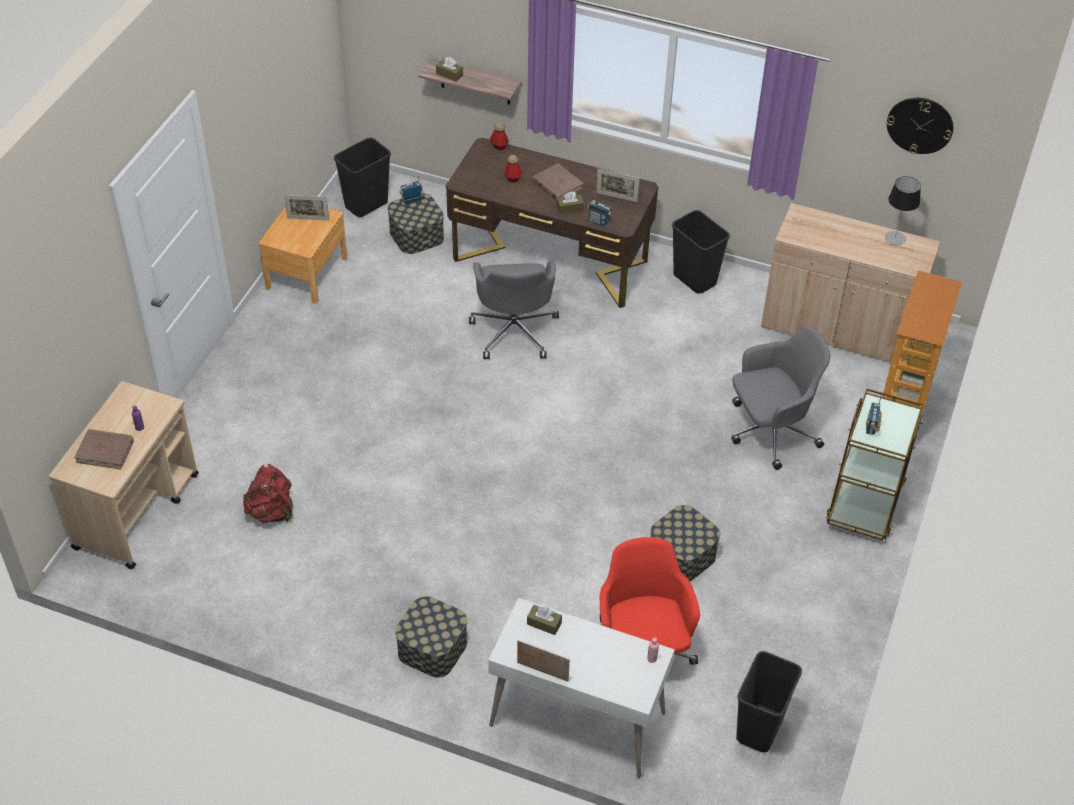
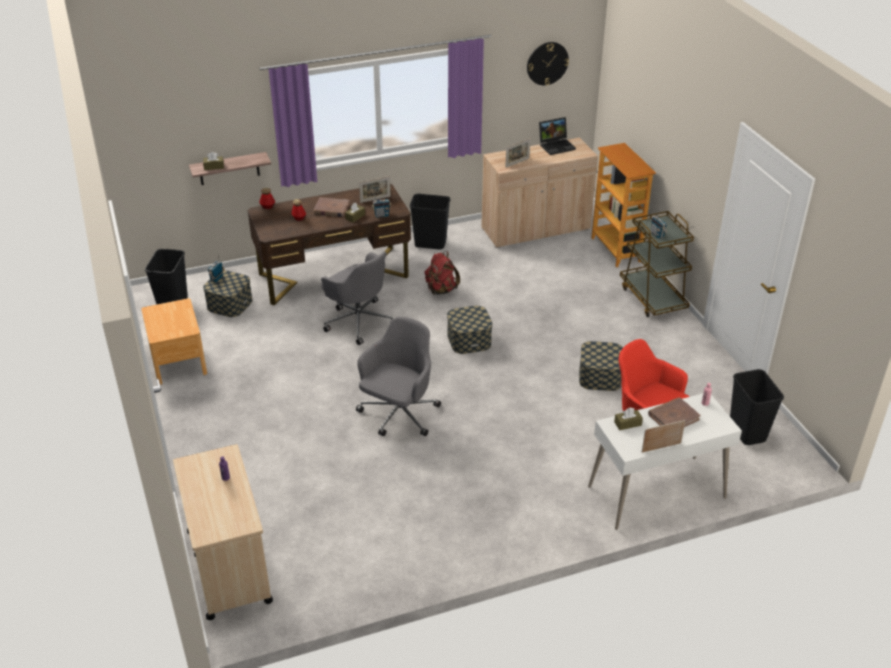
camera: 40 degrees left, 10 degrees down
brown book [74,429,134,470] -> brown book moved to [648,397,701,427]
red backpack [242,464,293,523] -> red backpack moved to [424,251,460,295]
picture frame [284,195,329,221] -> picture frame moved to [505,138,531,168]
storage box [395,596,467,678] -> storage box moved to [447,306,493,354]
grey office chair [731,327,830,470] -> grey office chair moved to [356,317,441,436]
table lamp [885,176,921,245] -> laptop [539,117,576,155]

